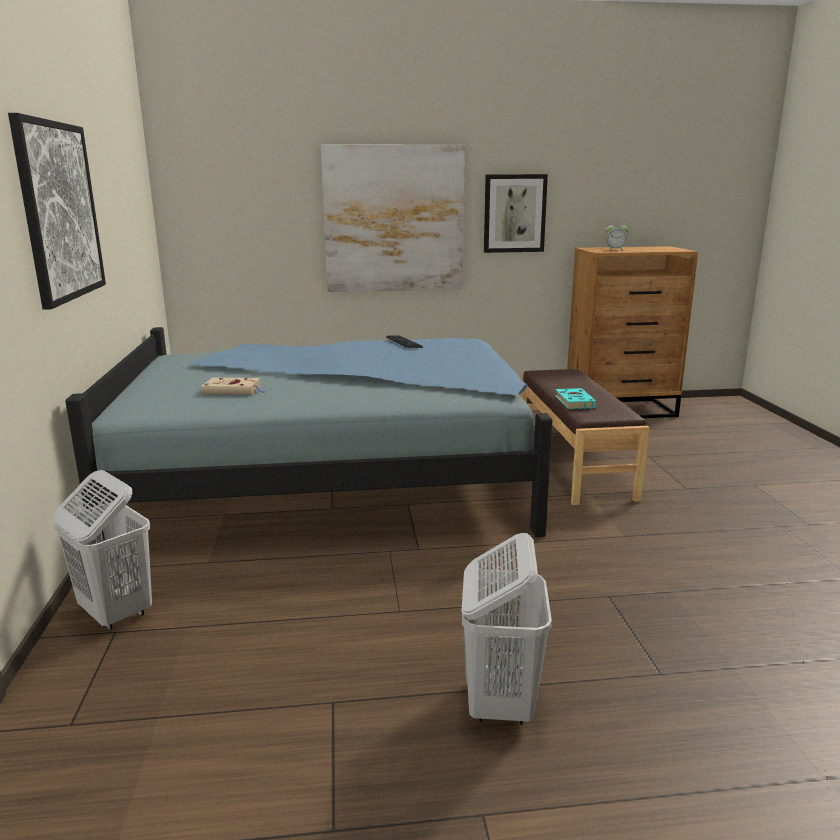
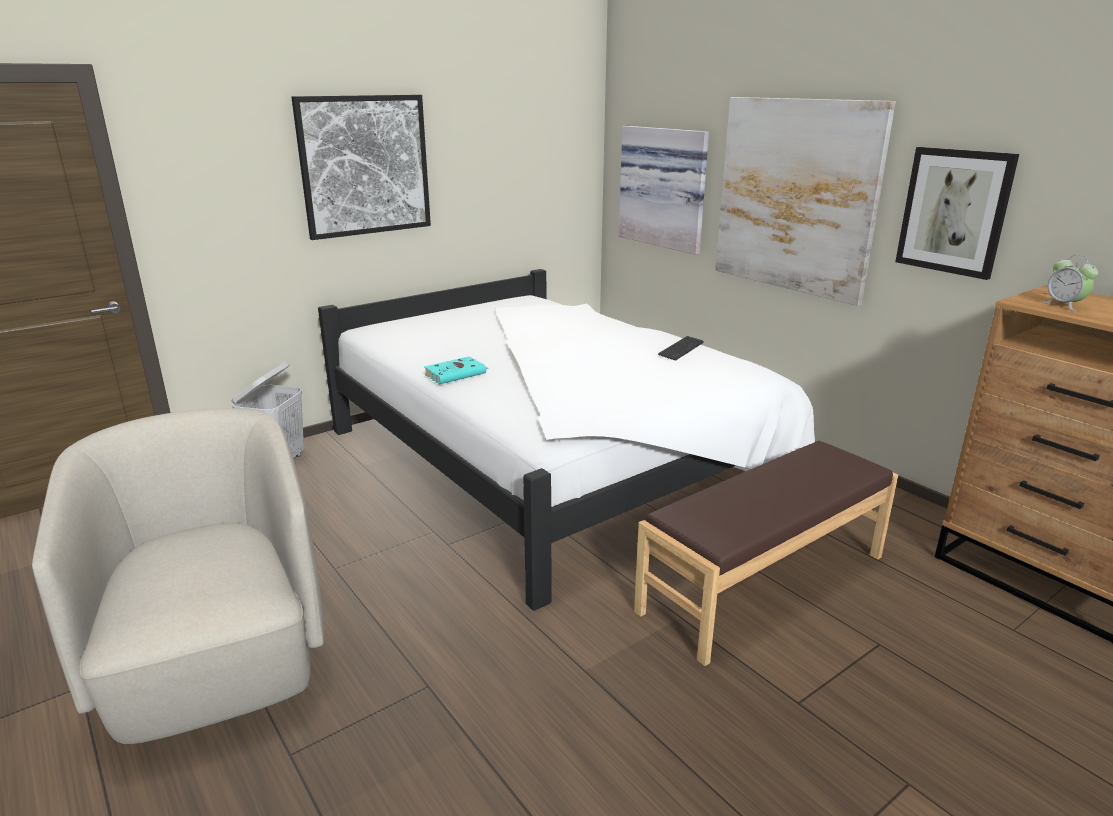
camera: 60 degrees right, 5 degrees up
blue bed [65,327,552,554] -> white bed [318,269,815,611]
beige book [201,377,266,395] -> none
white laundry basket [461,533,552,725] -> beige armchair [32,408,324,744]
turquoise book [555,388,598,409] -> turquoise book moved to [424,356,489,384]
none -> picture [619,126,709,255]

